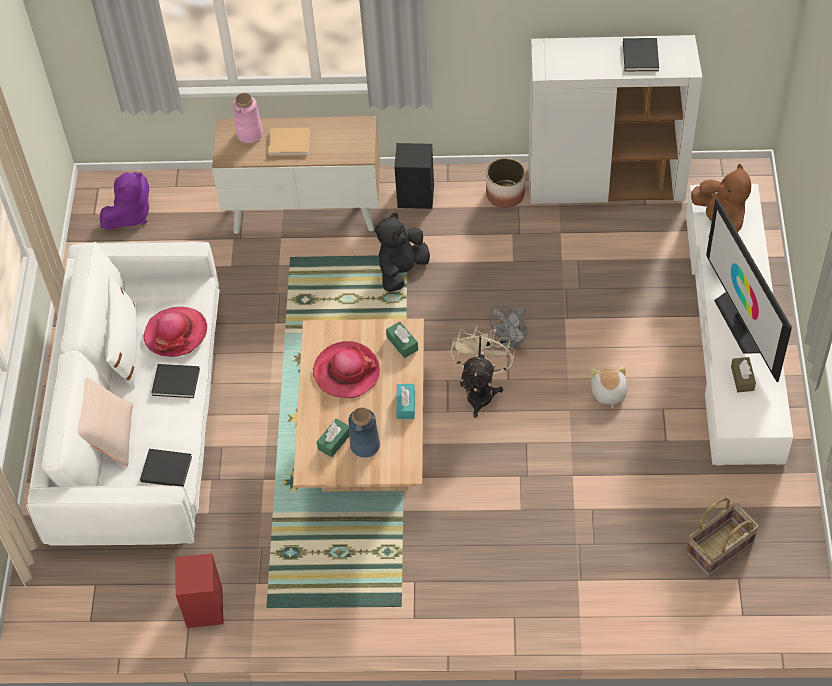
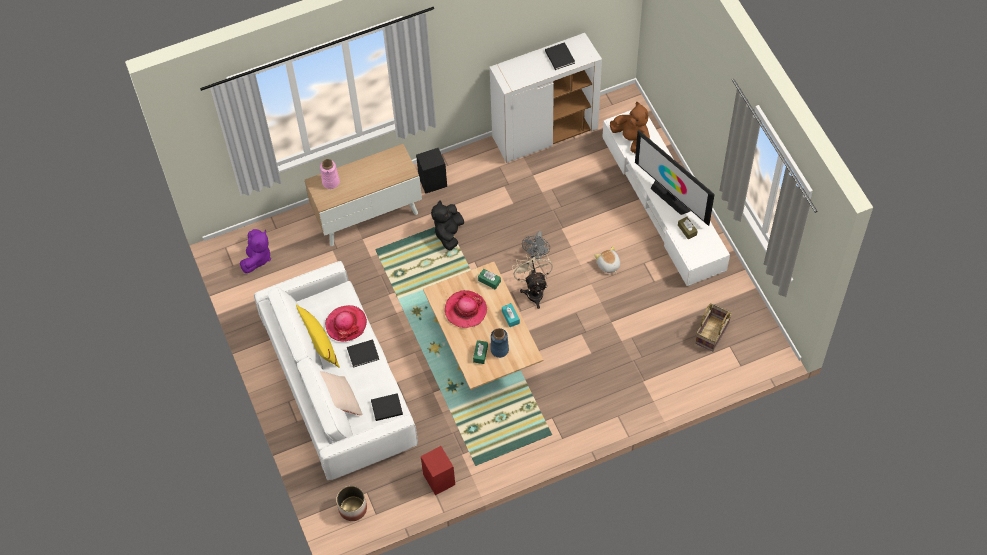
camera: 25 degrees left, 5 degrees up
white pillow [105,276,137,389] -> yellow pillow [296,305,340,368]
beige book [269,128,310,156] -> none
planter [486,158,525,208] -> planter moved to [336,486,367,521]

